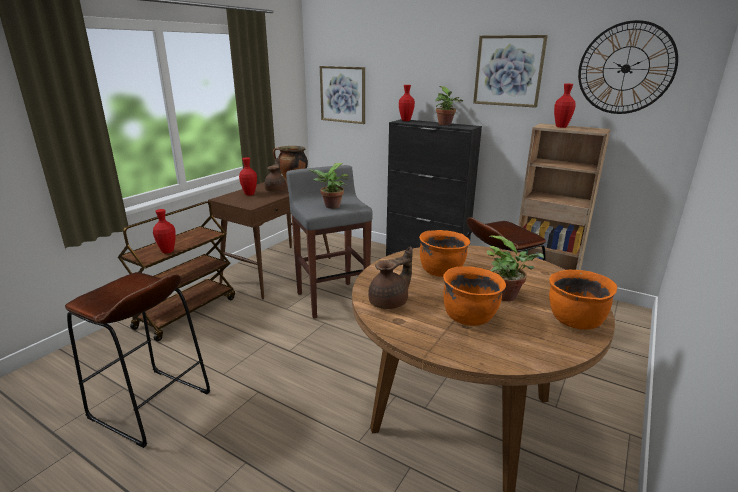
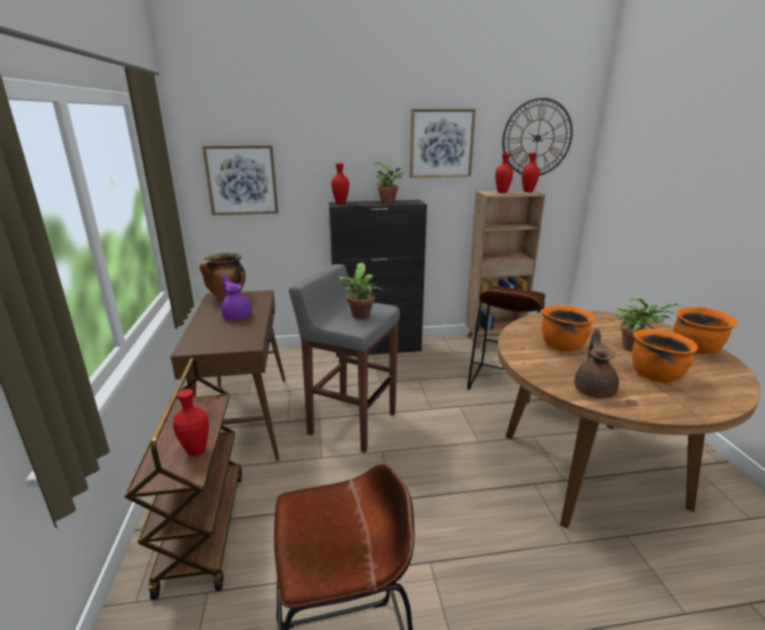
camera: 40 degrees left, 0 degrees up
red vase [239,157,257,196] -> red vase moved to [522,153,540,192]
brown teapot [264,158,287,192] -> purple teapot [221,273,252,320]

